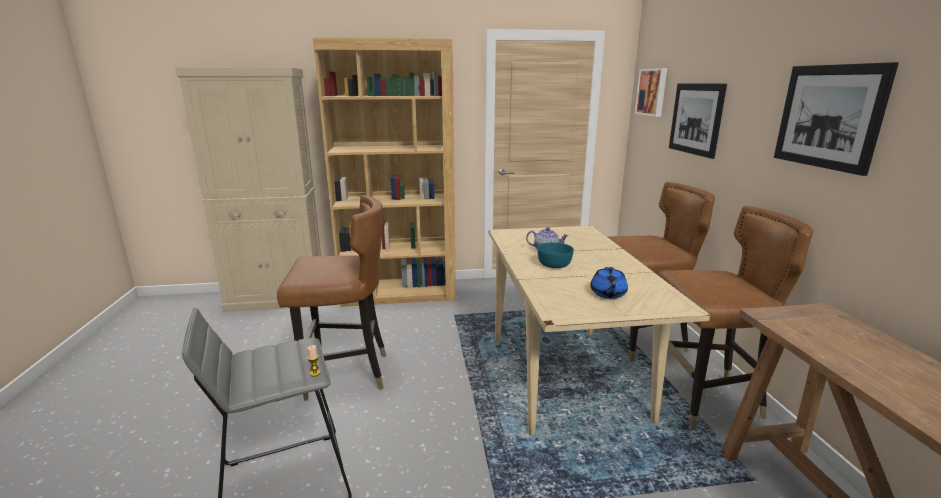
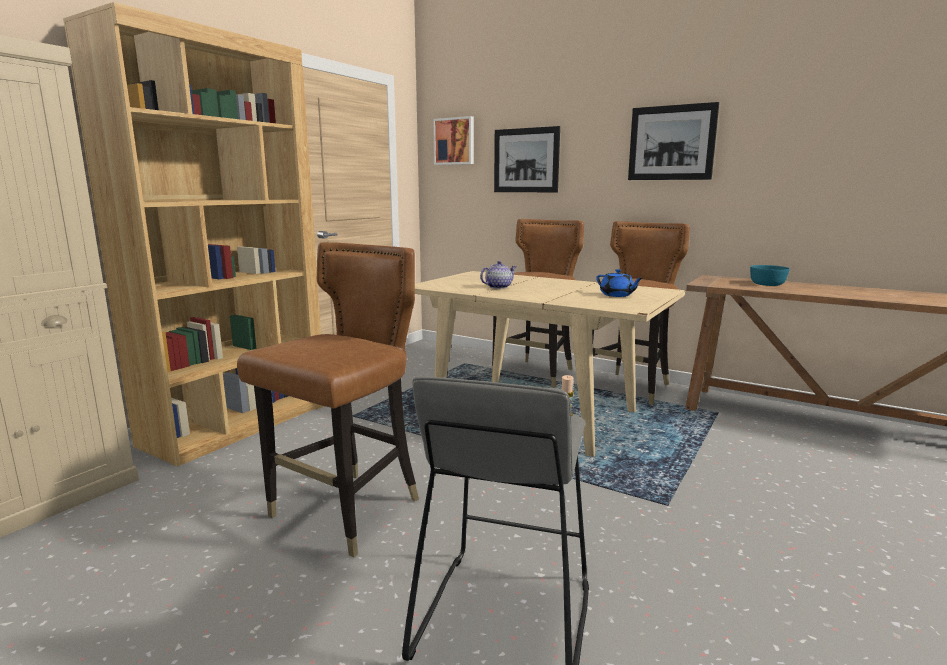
camera: 50 degrees left, 5 degrees down
turquoise bowl [537,242,574,268] -> turquoise bowl moved to [750,265,790,286]

